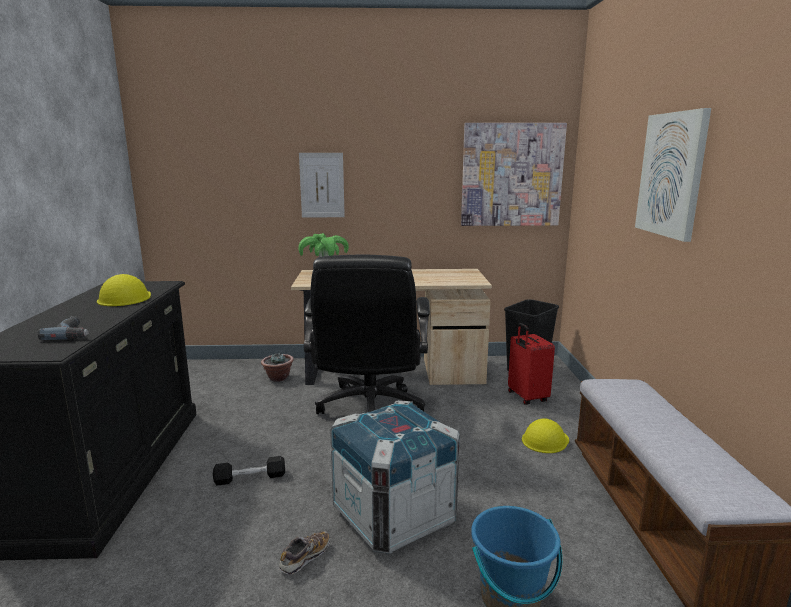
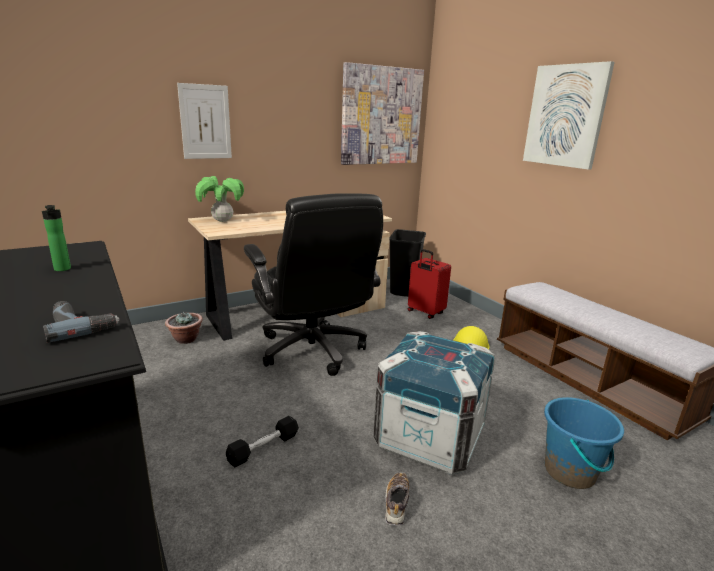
camera: 30 degrees left, 5 degrees up
yellow hard hat [97,274,151,306] -> bottle [42,205,71,271]

